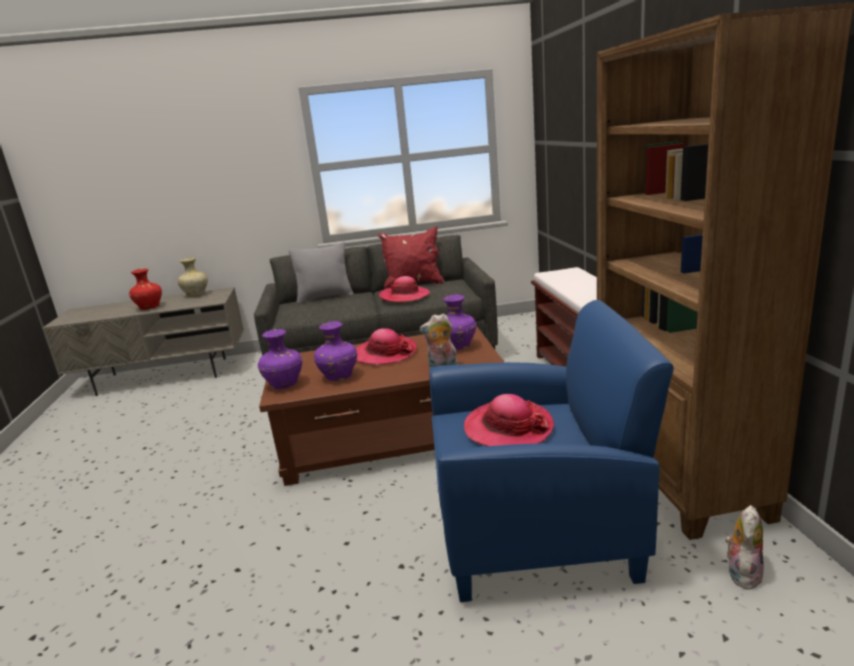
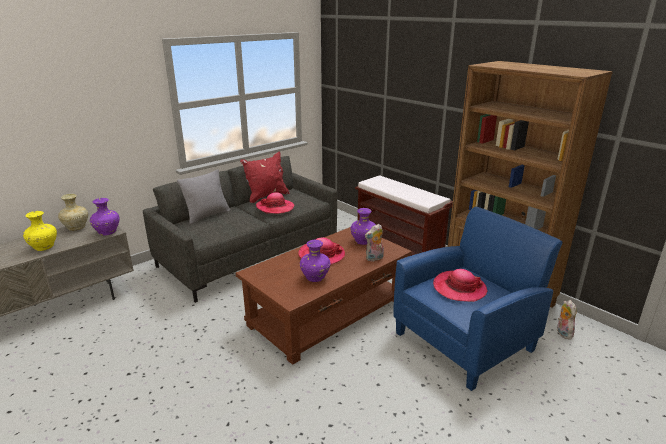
camera: 35 degrees left, 5 degrees up
red vase [129,269,162,310] -> yellow vase [23,211,57,251]
purple vase [258,329,302,389] -> purple vase moved to [90,198,120,236]

